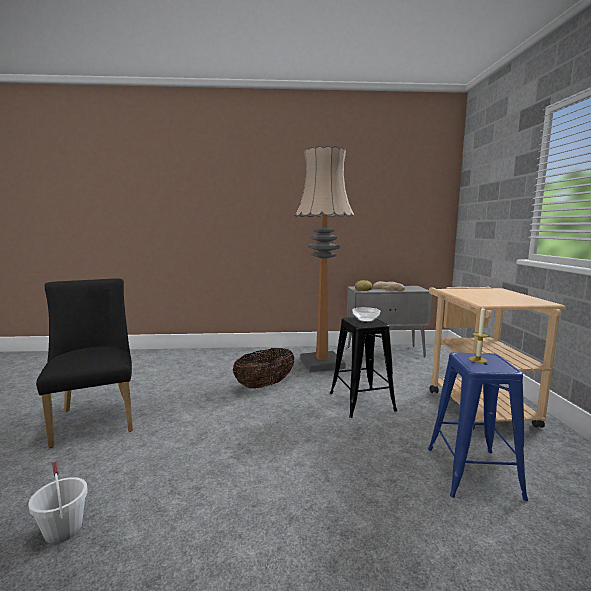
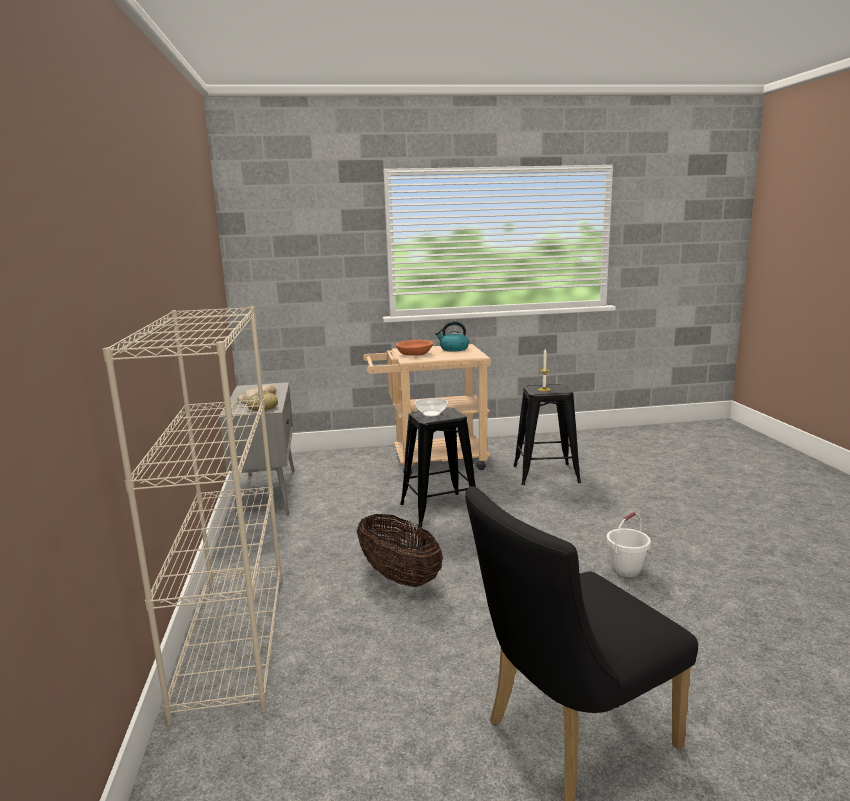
camera: 95 degrees left, 5 degrees up
white bucket [28,461,87,544] -> white bucket moved to [606,512,651,577]
floor lamp [295,146,354,372] -> none
blue stool [428,352,528,501] -> black stool [514,384,581,485]
none -> beige bookcase [102,306,282,726]
none -> orange bowl [396,340,433,356]
none -> kettle [435,321,469,352]

